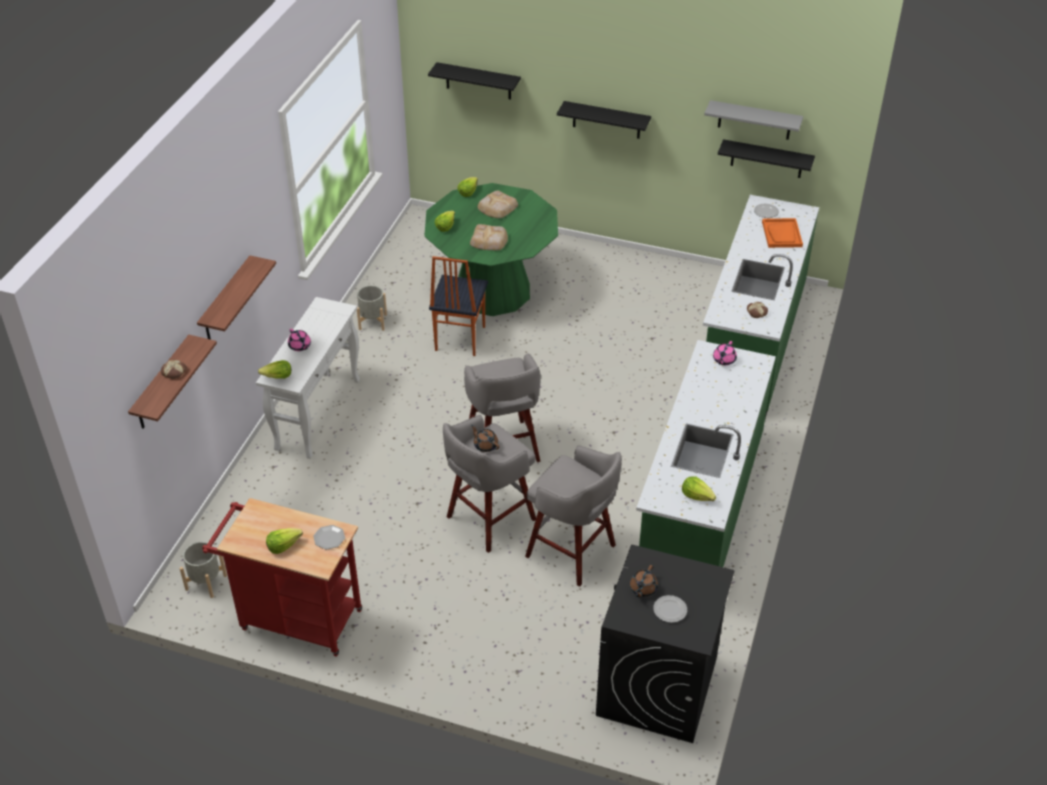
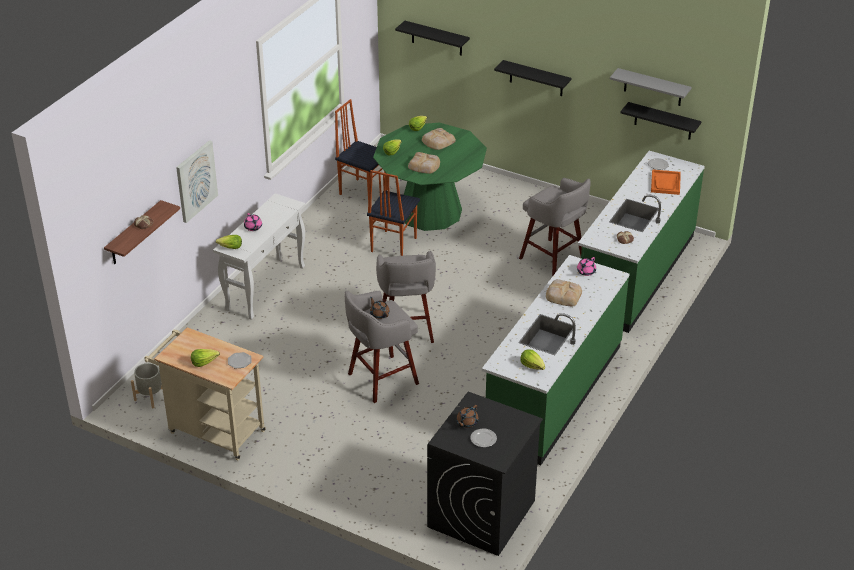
camera: 10 degrees right, 5 degrees down
shelf [197,255,276,339] -> picture [176,140,218,223]
red cart [202,498,362,657] -> beige cart [145,327,266,460]
grey planter [357,285,387,331] -> none
grey stool [525,446,622,587] -> grey stool moved to [519,178,591,277]
none -> chair [335,99,387,200]
none -> bread [546,279,582,306]

